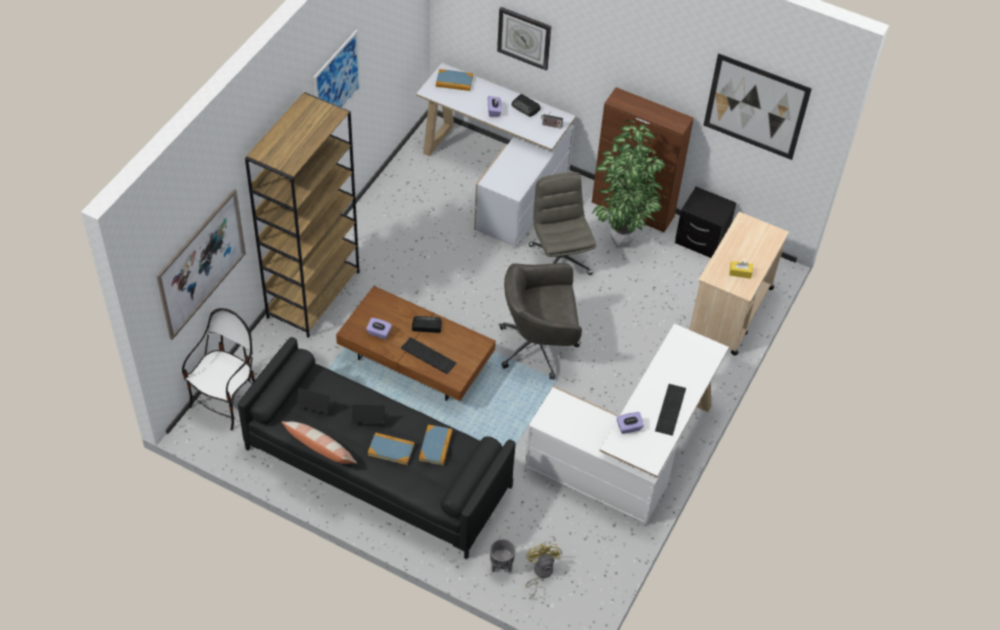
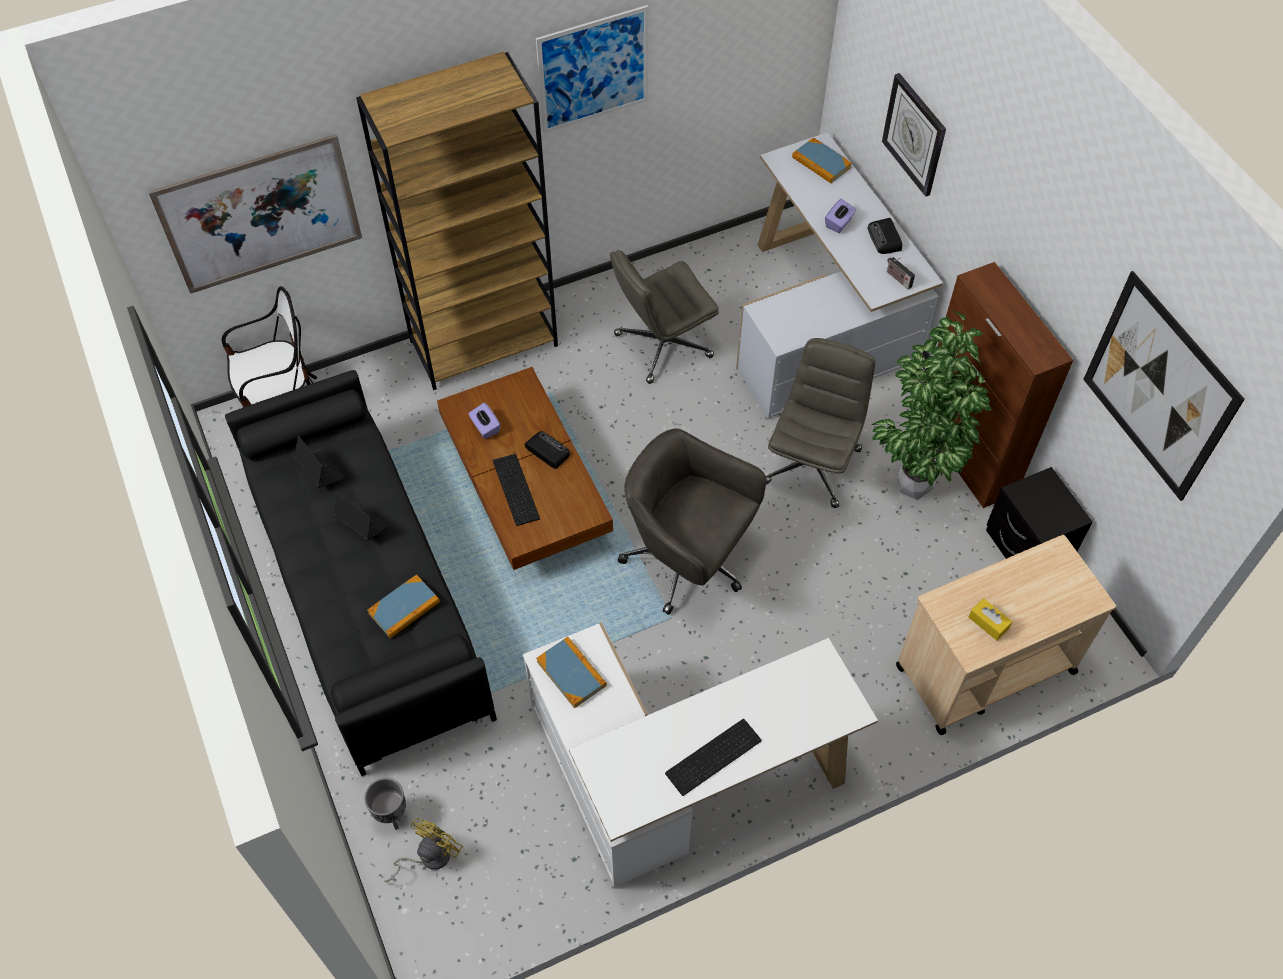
camera: 40 degrees right, 5 degrees up
pillow [282,421,357,464] -> none
book [368,432,415,465] -> book moved to [536,637,607,708]
purple tissue box [617,412,644,434] -> none
none -> grey office chair [610,250,719,384]

